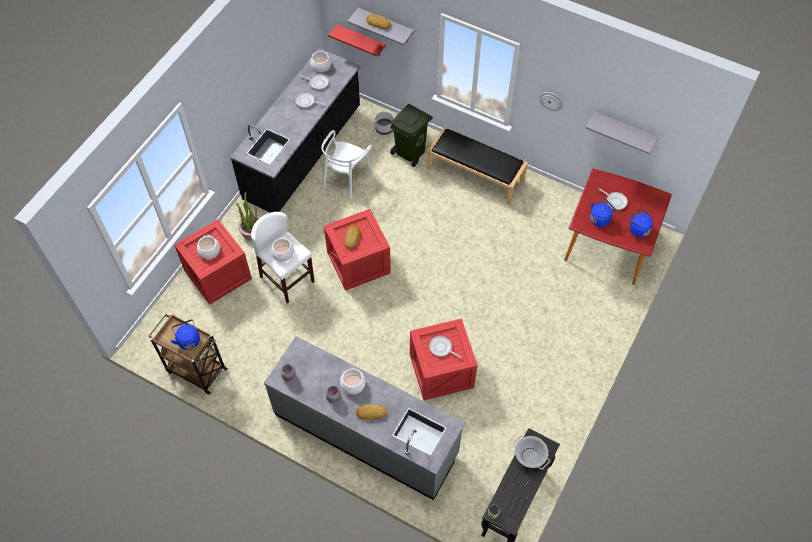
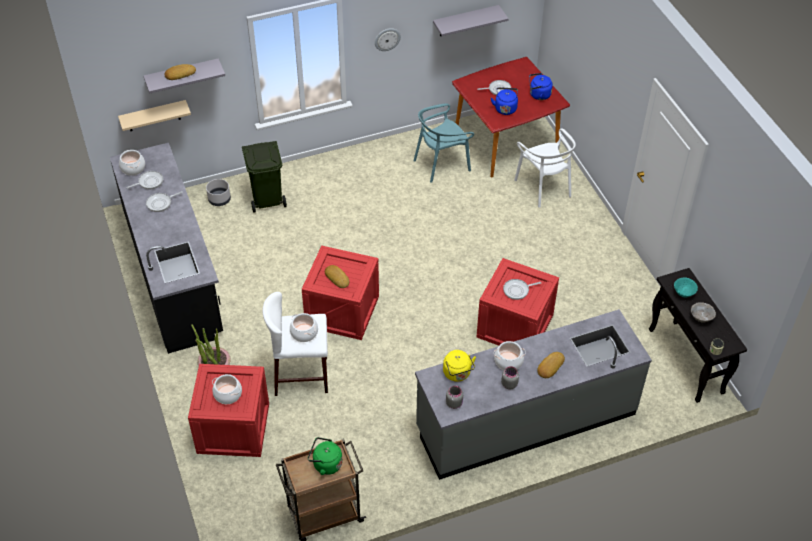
camera: 50 degrees left, 10 degrees down
blue kettle [171,319,200,350] -> green kettle [308,437,342,475]
white chair [321,130,372,199] -> white chair moved to [514,128,576,208]
red shelf [328,24,386,57] -> beige shelf [118,100,191,131]
black bench [427,127,528,205] -> none
cooking pot [513,436,550,470] -> turquoise bowl [674,277,698,298]
none -> turquoise chair [413,104,474,183]
none -> yellow kettle [443,350,476,382]
none -> grey bowl [691,302,716,323]

